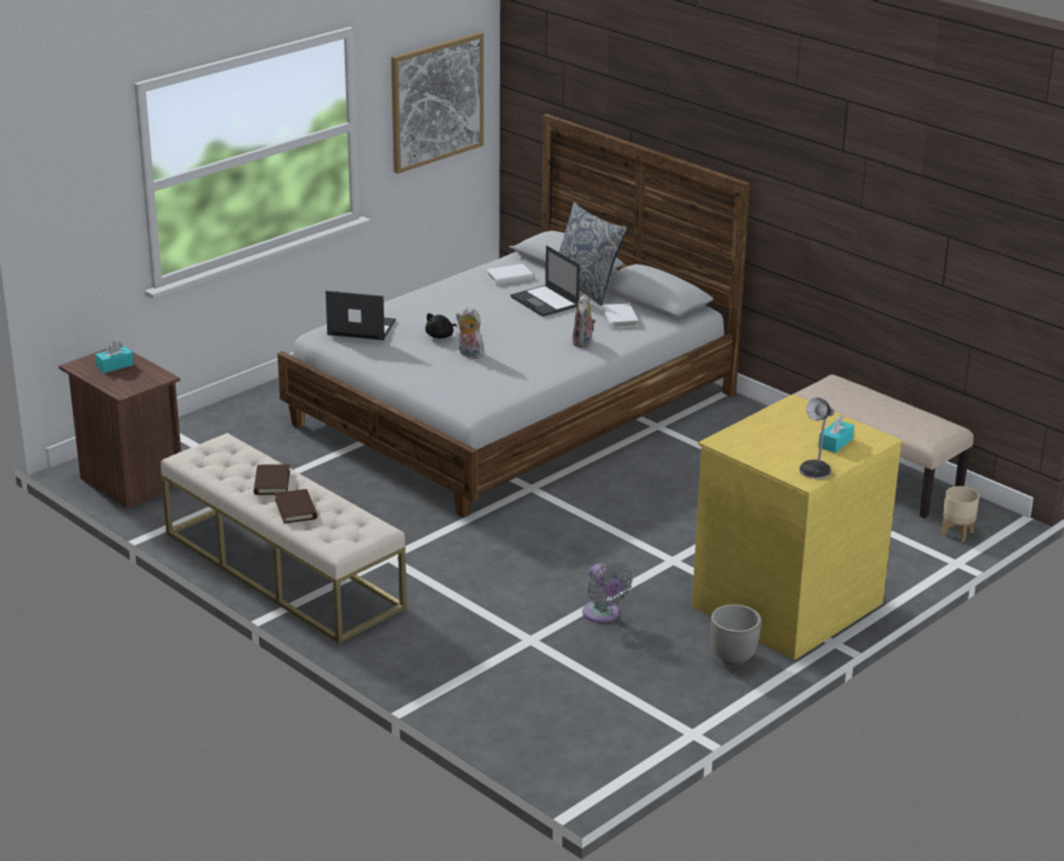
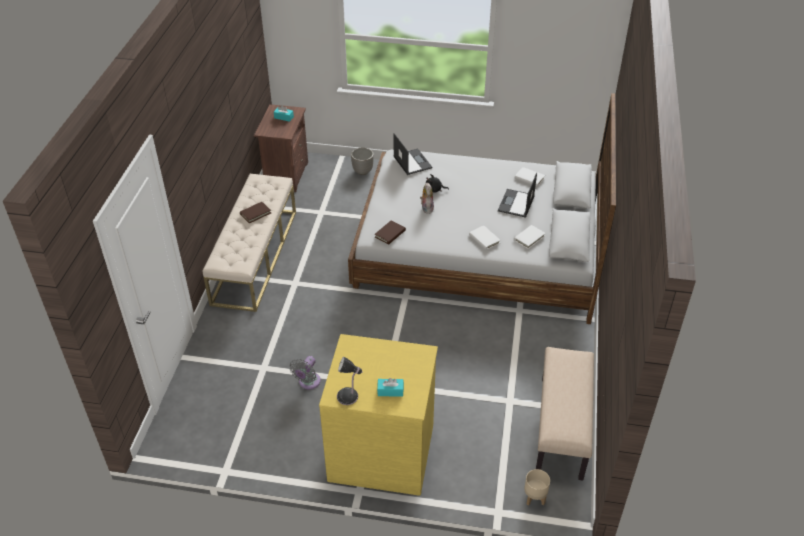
camera: 55 degrees right, 15 degrees up
brown book [275,489,317,524] -> brown book moved to [374,220,406,245]
picture [391,32,484,174] -> none
pillow [559,202,628,306] -> none
plush toy [572,295,596,348] -> white book [469,225,501,250]
planter [711,604,761,666] -> planter moved to [351,147,374,175]

